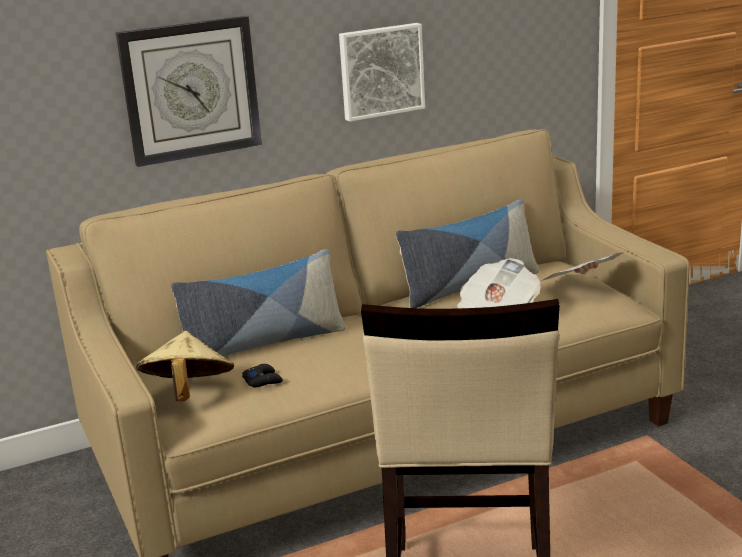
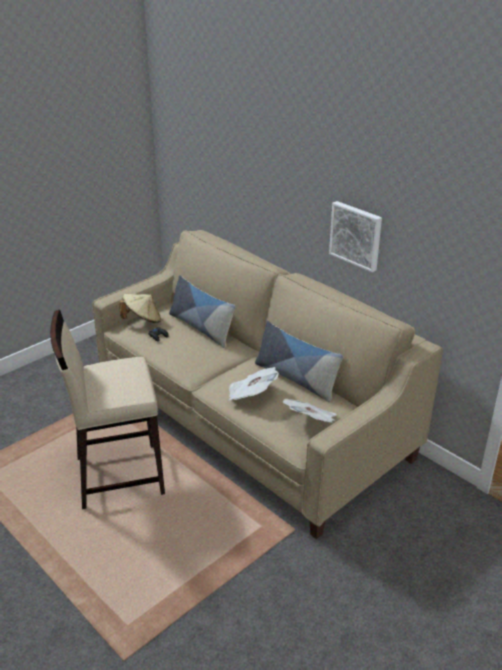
camera: 70 degrees right, 10 degrees up
wall clock [116,16,262,167] -> none

